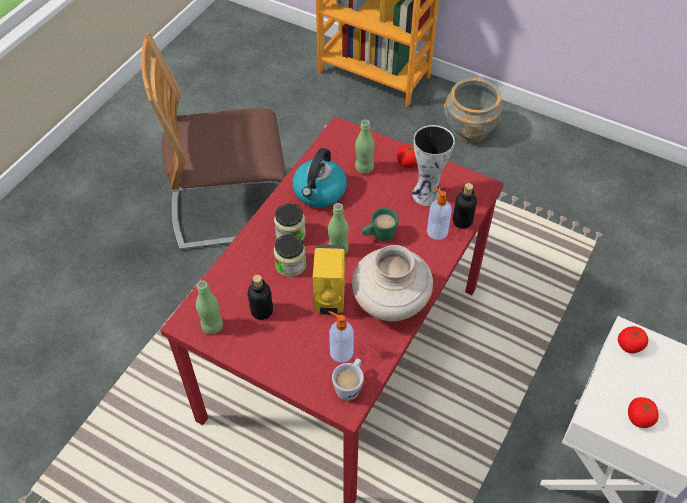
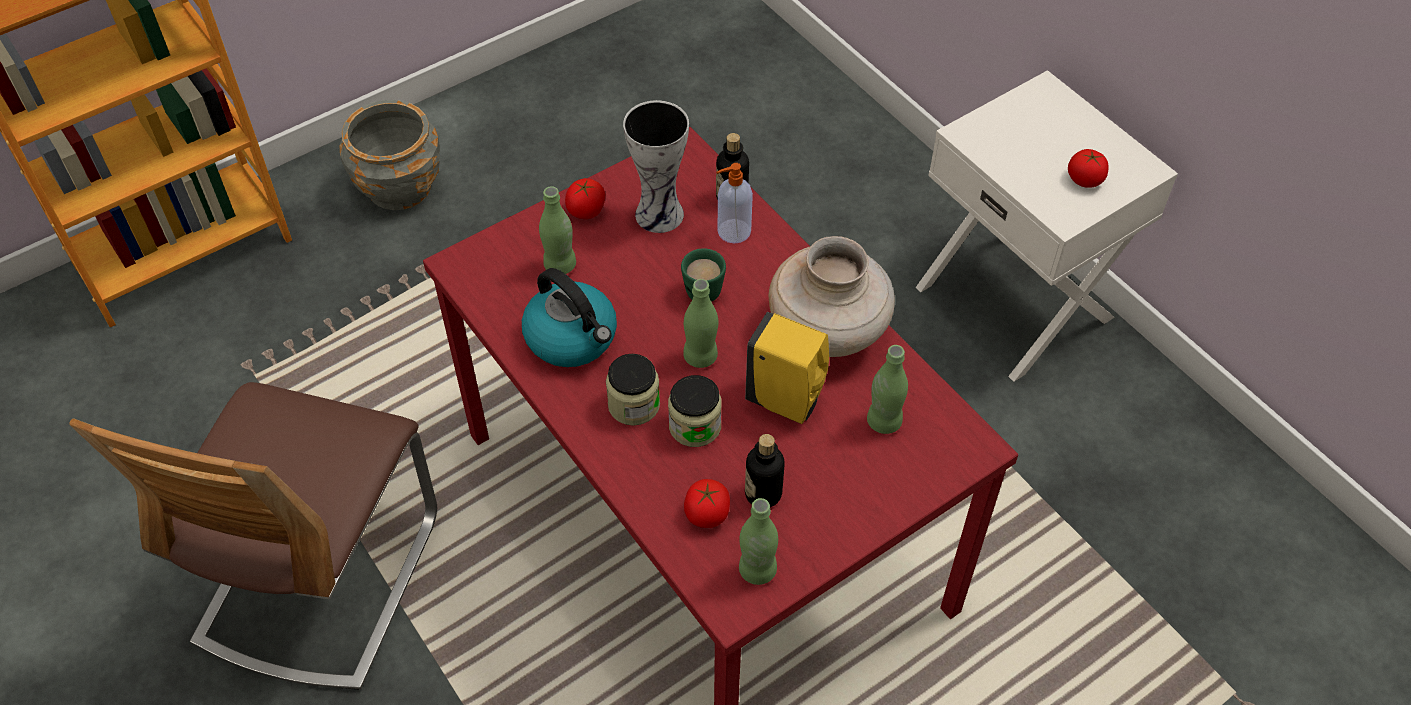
camera: 65 degrees left, 0 degrees up
soap dispenser [329,311,354,363] -> green bottle [867,345,908,434]
white mug [332,358,364,400] -> none
tomato [618,326,648,353] -> tomato moved to [684,479,730,528]

